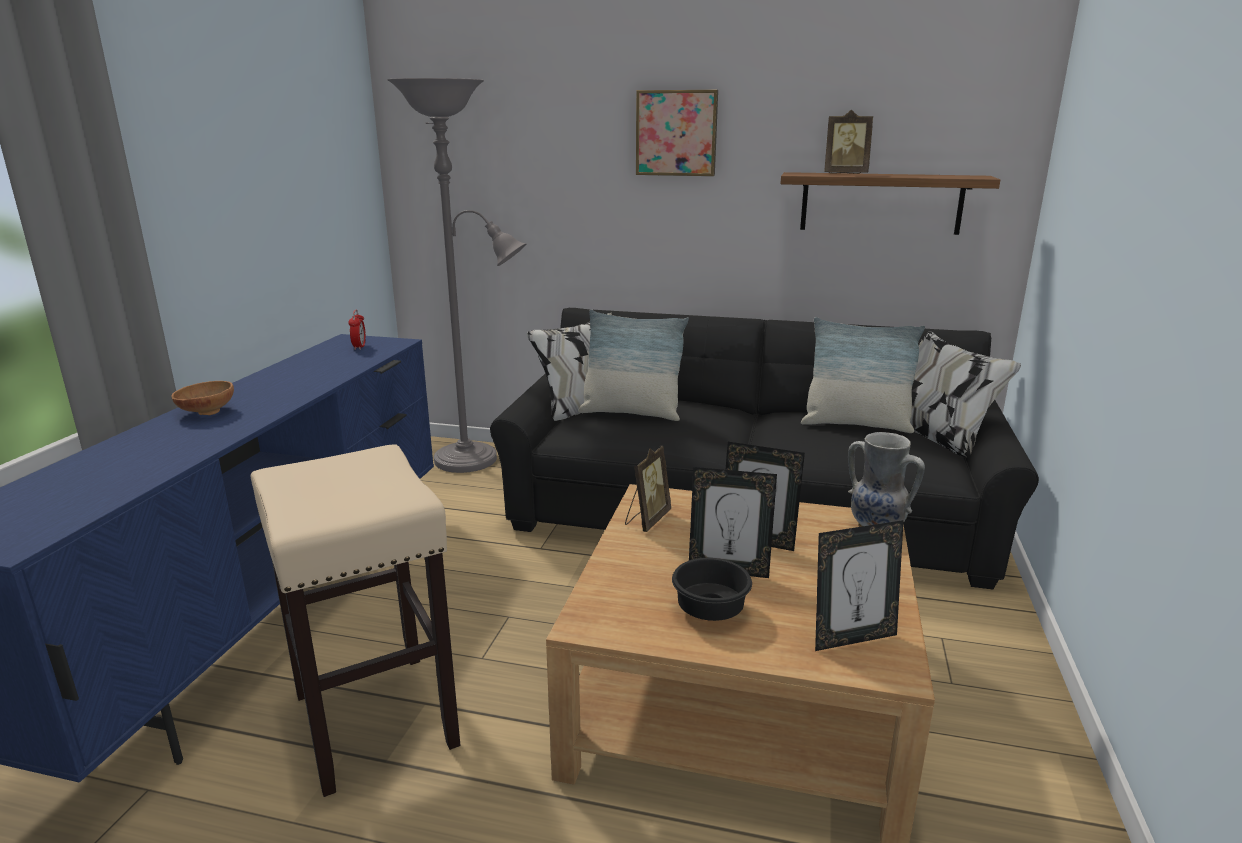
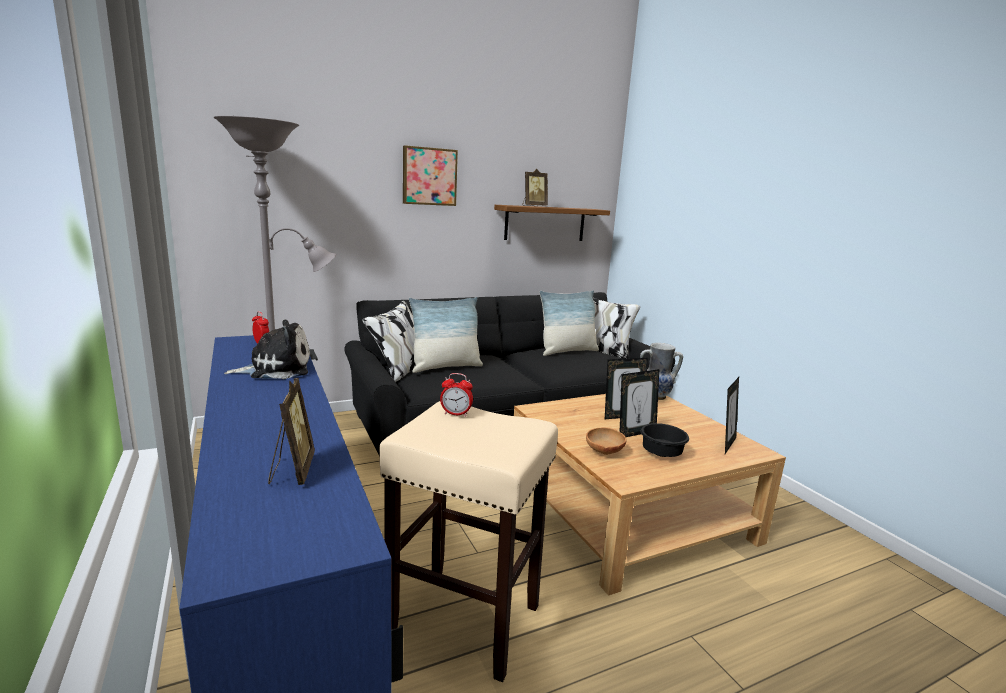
camera: 40 degrees left, 5 degrees down
brown bowl [171,381,234,415] -> brown bowl moved to [586,427,626,455]
picture frame [625,446,671,532] -> picture frame moved to [268,378,315,485]
none -> plush toy [224,320,310,379]
none -> alarm clock [440,373,473,416]

